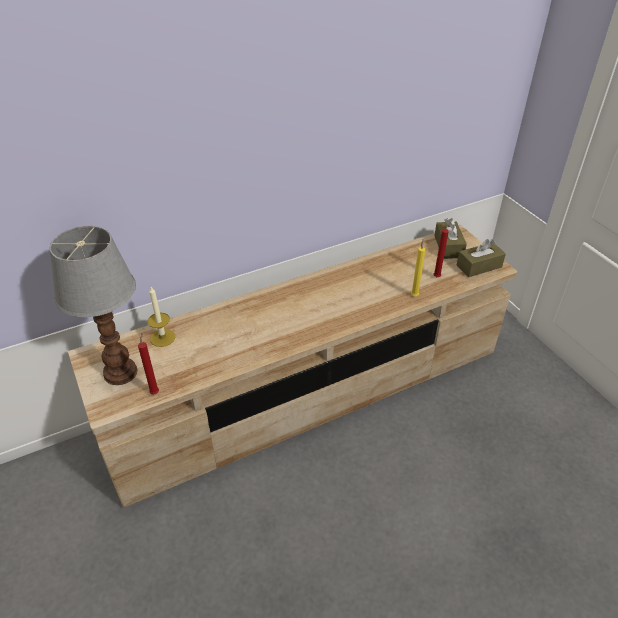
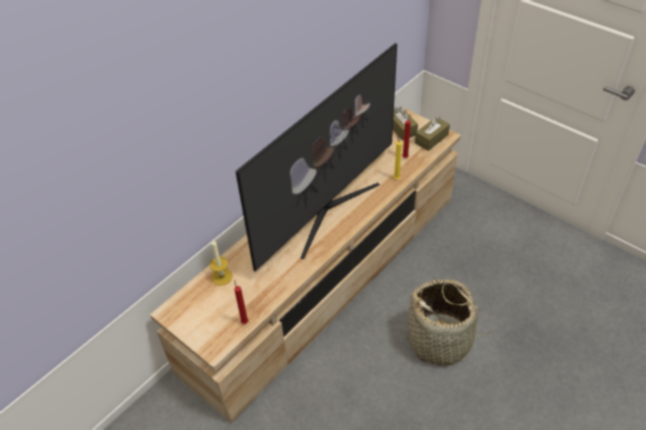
camera: 20 degrees left, 5 degrees up
table lamp [50,226,138,385] -> none
none -> television [235,43,397,271]
none -> basket [401,279,493,366]

